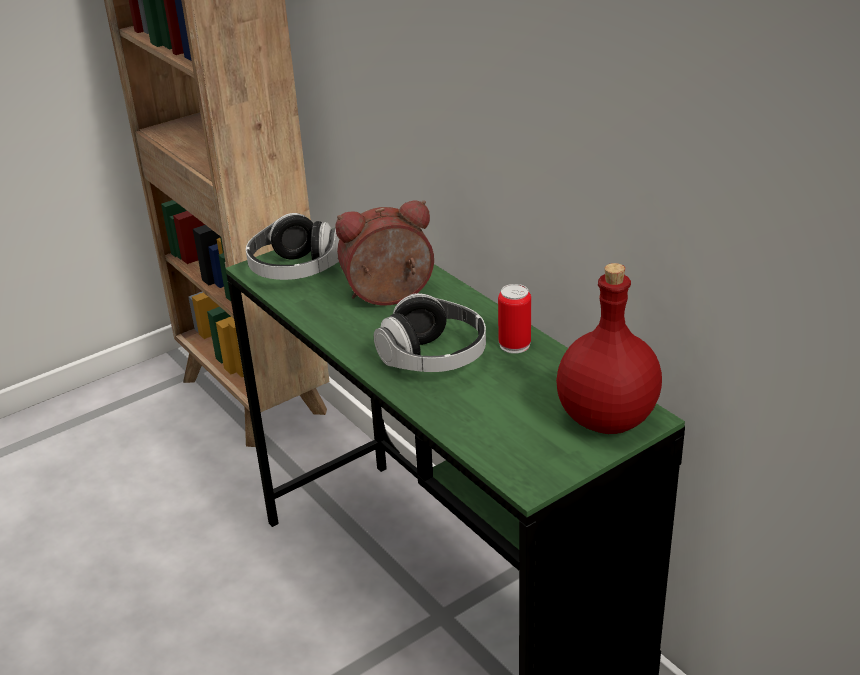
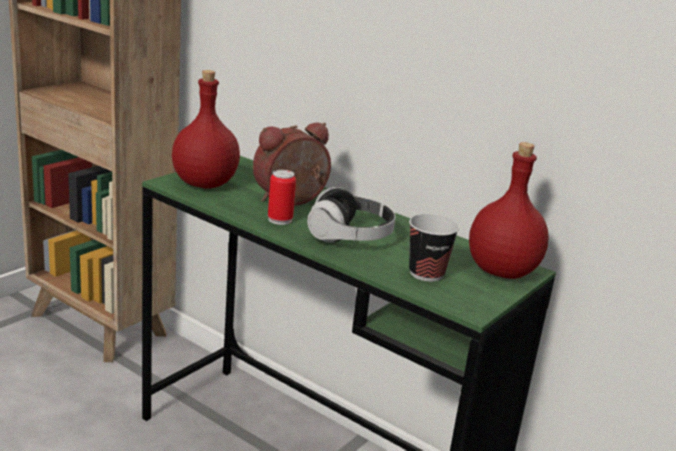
camera: 20 degrees left, 10 degrees down
headphones [246,213,339,280] -> red bottle [172,70,240,188]
can [498,284,531,354] -> can moved to [268,170,296,225]
none -> cup [409,214,459,282]

